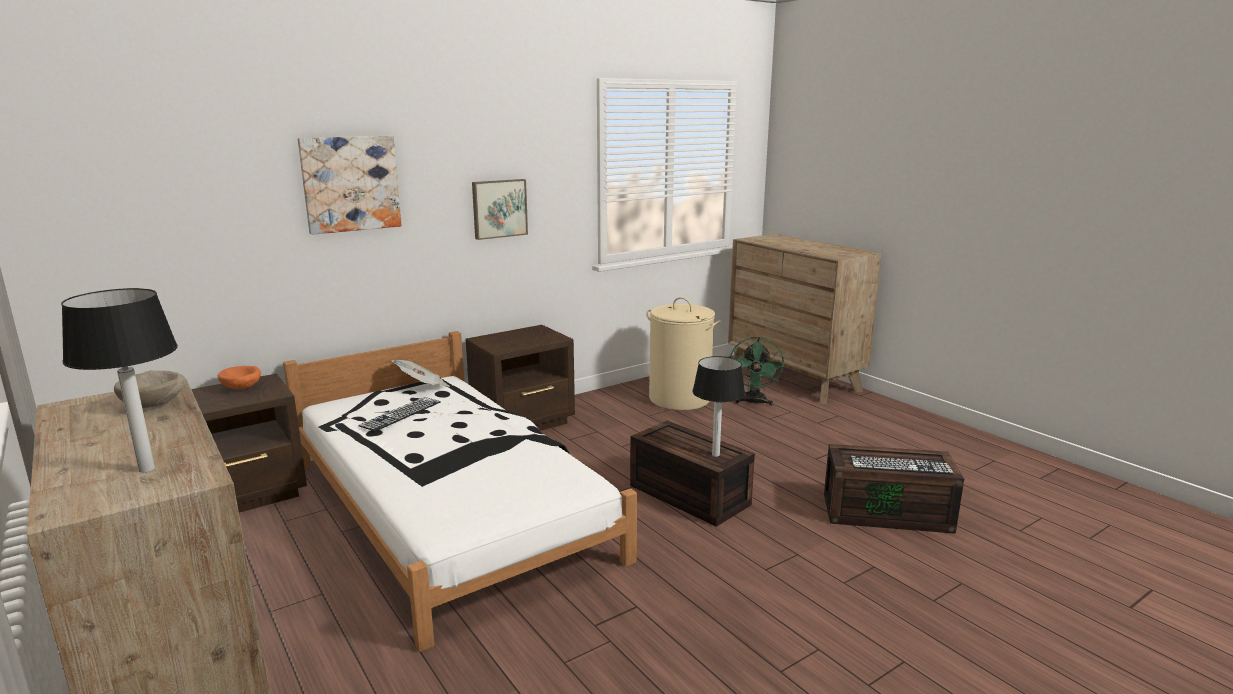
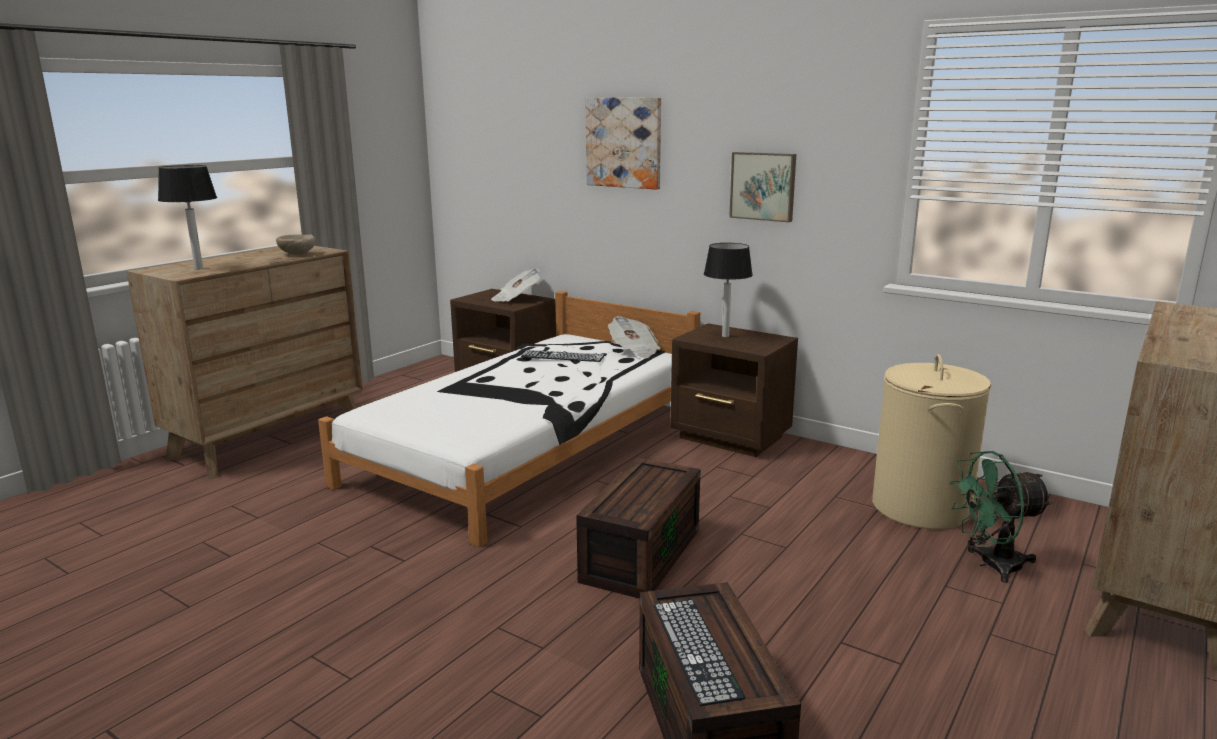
camera: 70 degrees right, 0 degrees up
orange bowl [218,366,261,390] -> newspaper [491,269,540,302]
table lamp [692,356,745,457] -> table lamp moved to [704,243,753,337]

